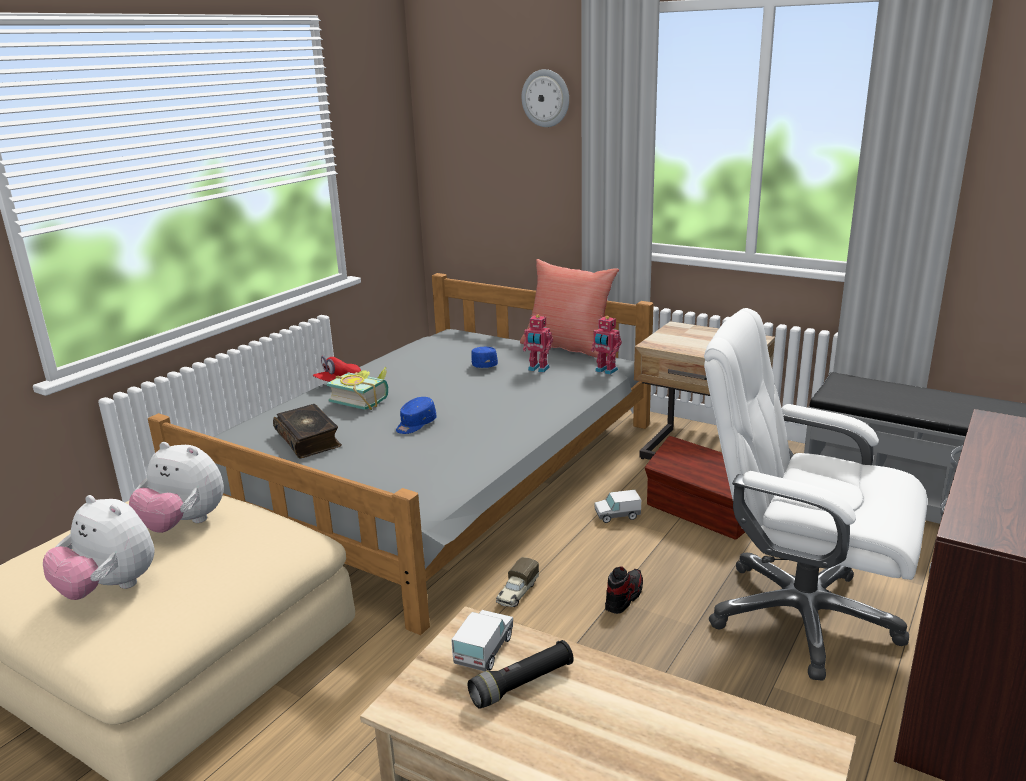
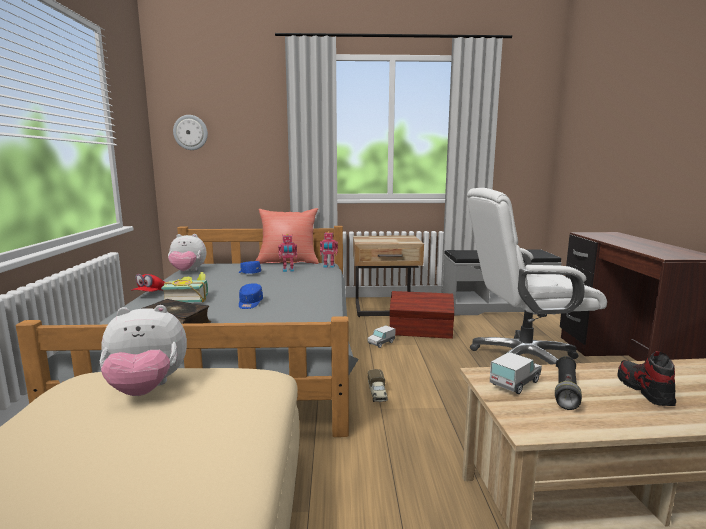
camera: 35 degrees left, 10 degrees down
plush toy [43,495,155,600] -> plush toy moved to [168,234,206,271]
toy truck [451,610,513,671] -> toy truck turned 60 degrees clockwise [490,352,542,394]
wall clock [522,69,569,127] -> wall clock moved to [173,115,208,150]
shoe [605,566,643,614] -> shoe moved to [618,351,676,406]

